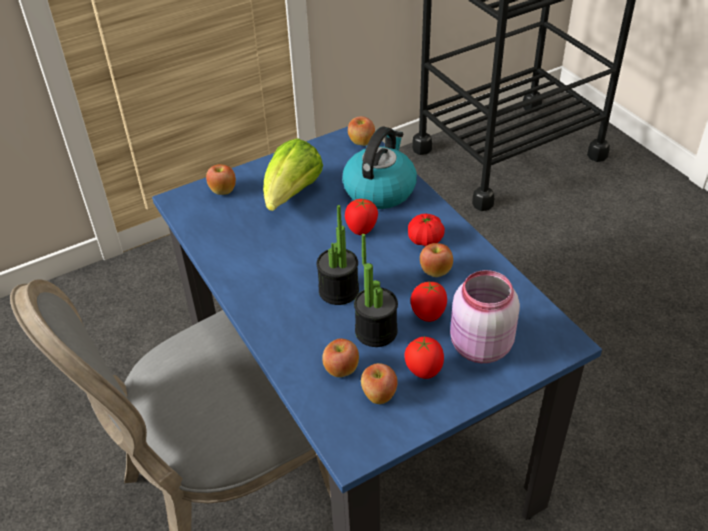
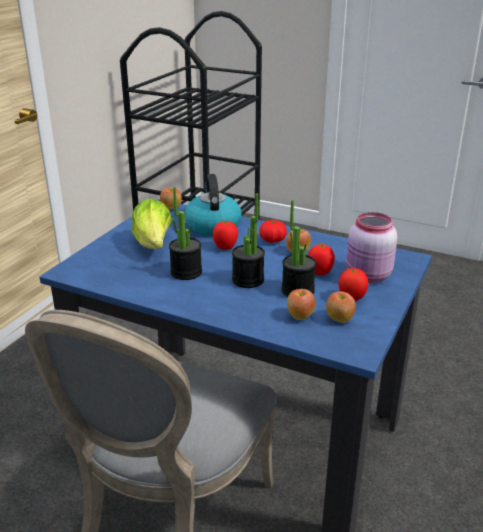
camera: 35 degrees left, 15 degrees down
apple [206,164,236,195] -> none
none -> potted plant [169,188,202,280]

